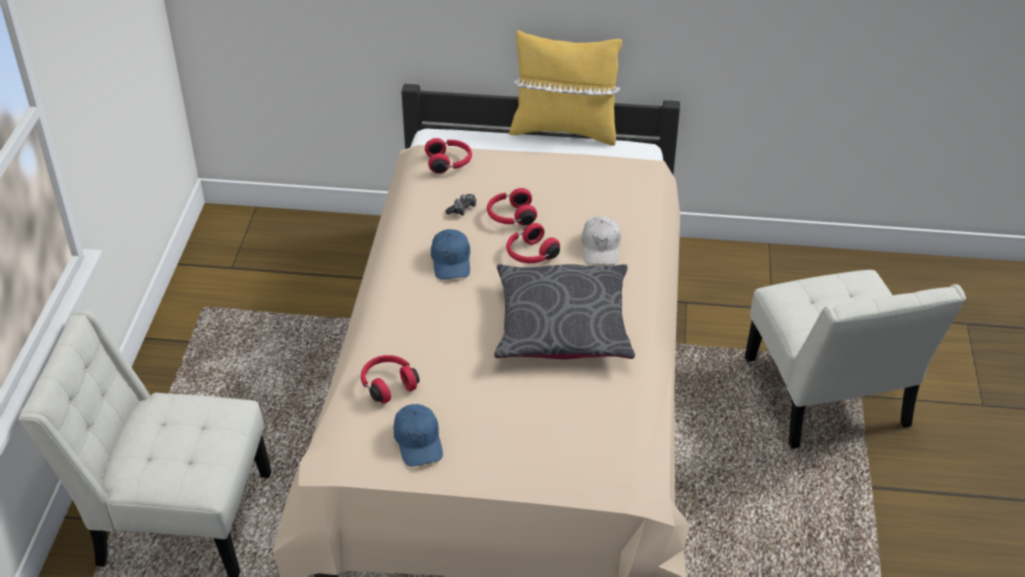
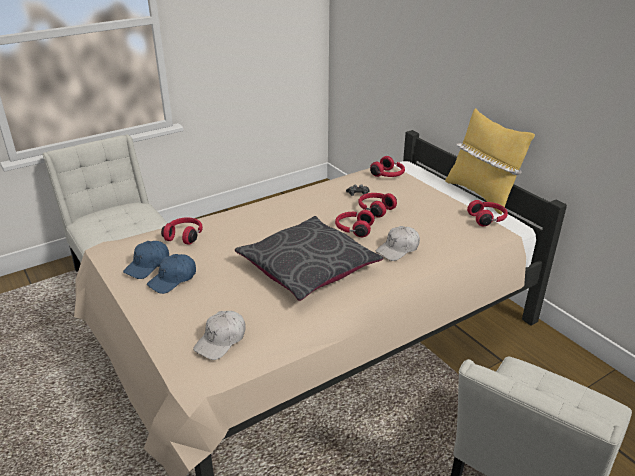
camera: 50 degrees right, 10 degrees down
blue cap [431,229,470,279] -> blue cap moved to [147,254,196,294]
none -> white cap [193,311,246,360]
none -> red headphones [467,200,508,226]

